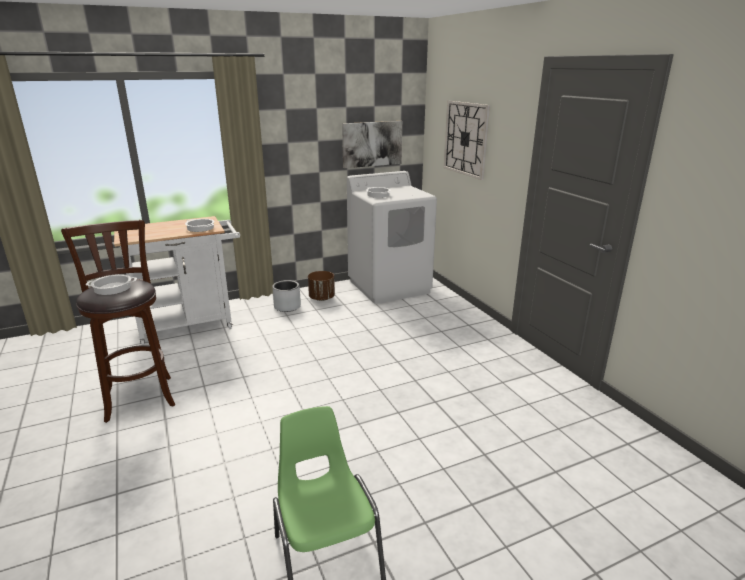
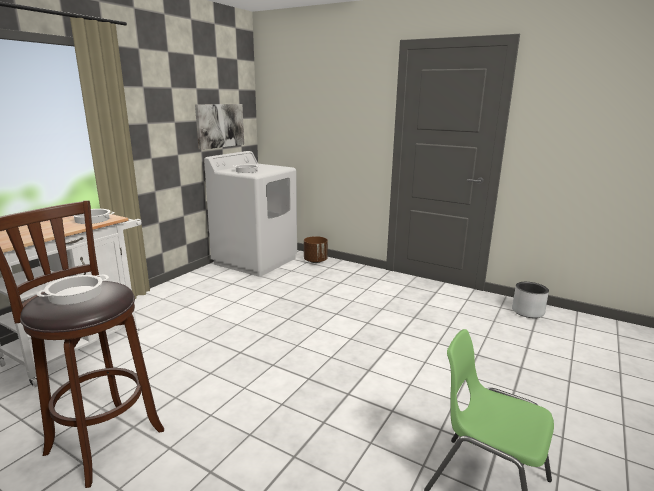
camera: 35 degrees left, 5 degrees down
grey planter [272,280,301,312] -> grey planter moved to [512,282,549,318]
brown planter [308,271,335,301] -> brown planter moved to [304,236,328,263]
wall clock [444,101,490,180] -> none

